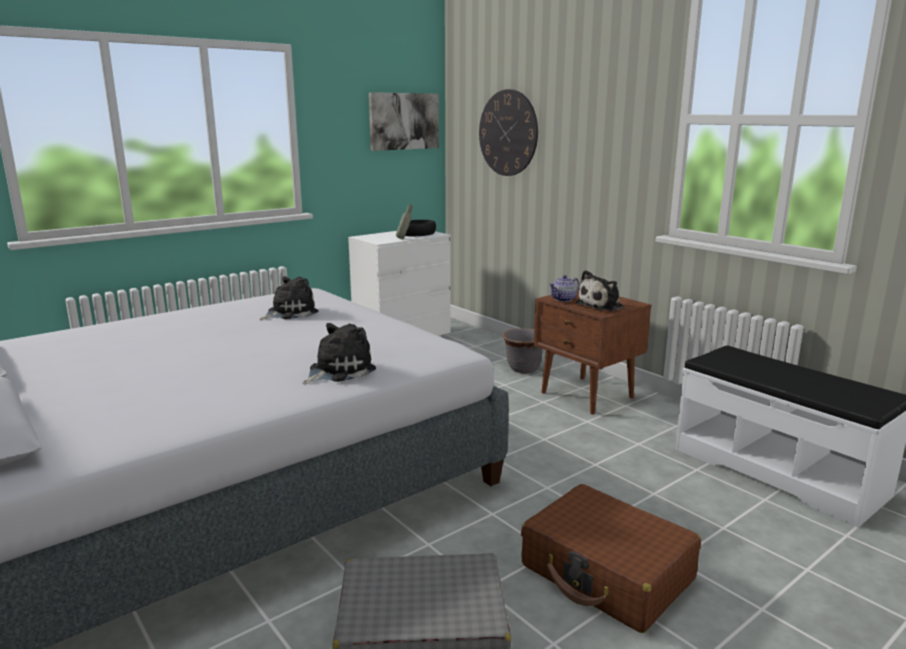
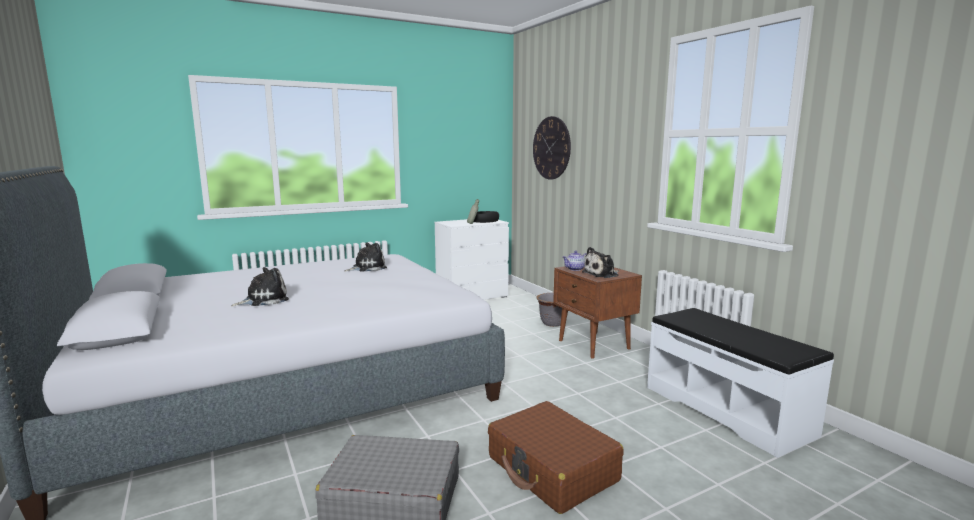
camera: 10 degrees right, 5 degrees down
plush toy [303,323,376,385] -> plush toy moved to [231,267,289,307]
picture [369,92,439,151] -> none

